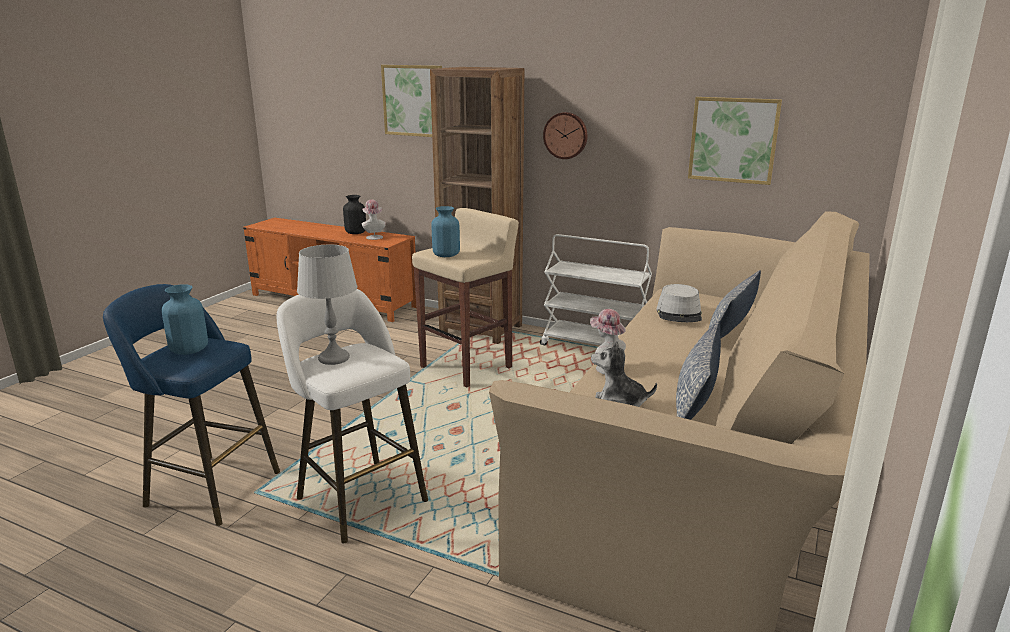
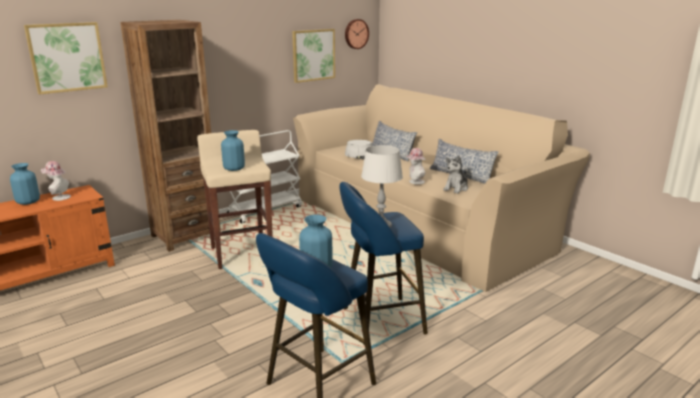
camera: 65 degrees left, 0 degrees up
white stool [276,289,428,543] -> blue stool [339,182,428,345]
black vase [343,195,366,234] -> blue vase [10,163,40,205]
wall clock [543,112,587,159] -> wall clock moved to [345,19,369,49]

